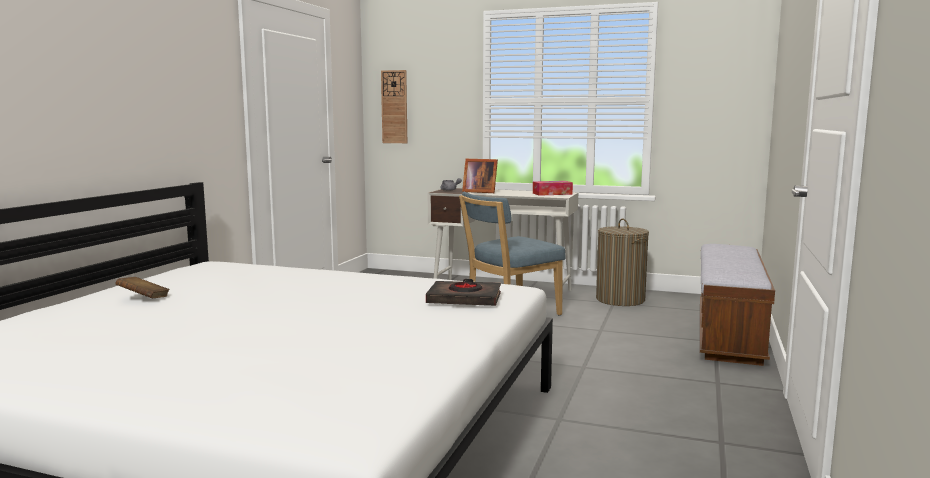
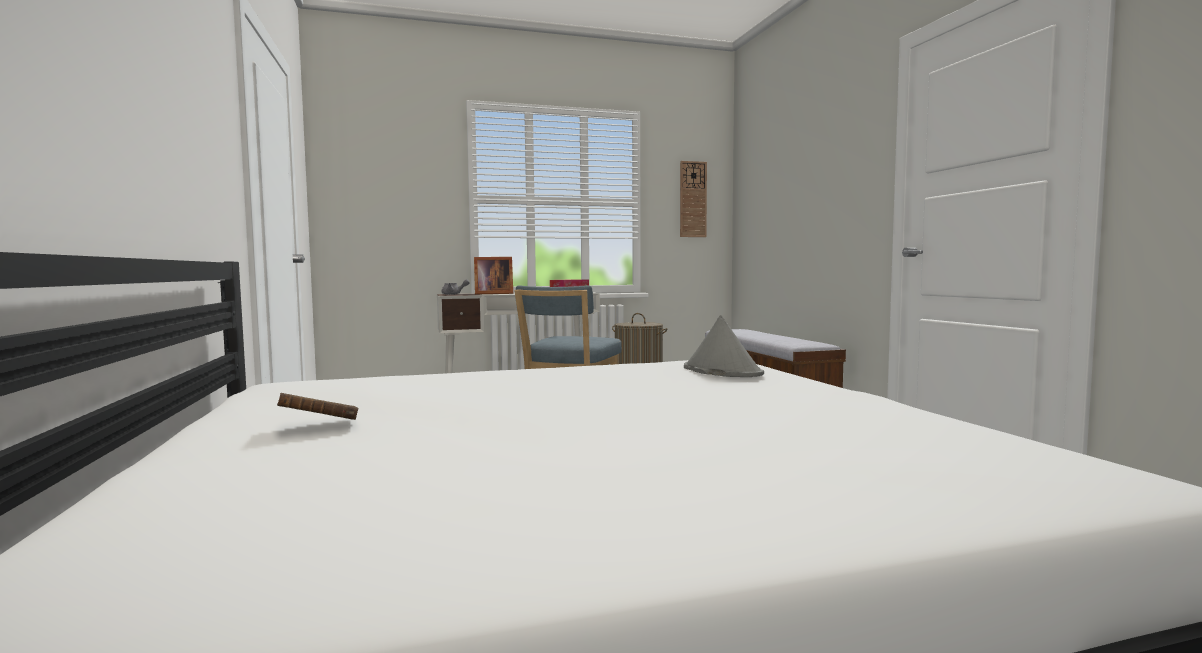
camera: 35 degrees left, 5 degrees down
wall clock [381,70,407,143] -> wall clock moved to [680,161,707,237]
black book [426,279,501,306] -> grey hat [684,315,764,377]

